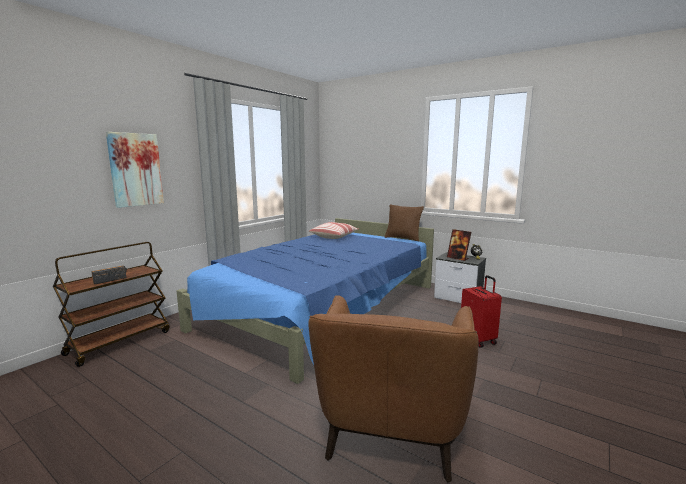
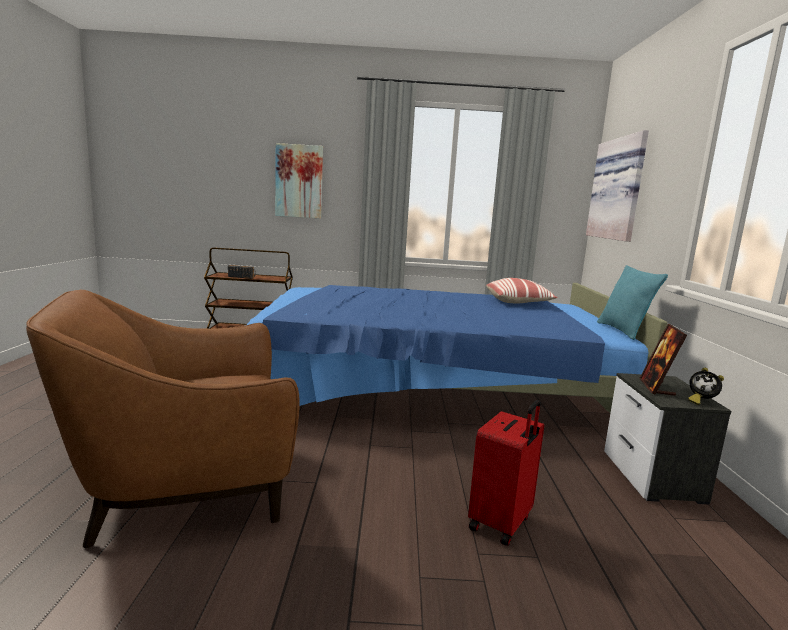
camera: 55 degrees right, 0 degrees up
brown pillow [385,204,424,241] -> turquoise pillow [597,265,668,340]
none -> picture [586,130,649,242]

